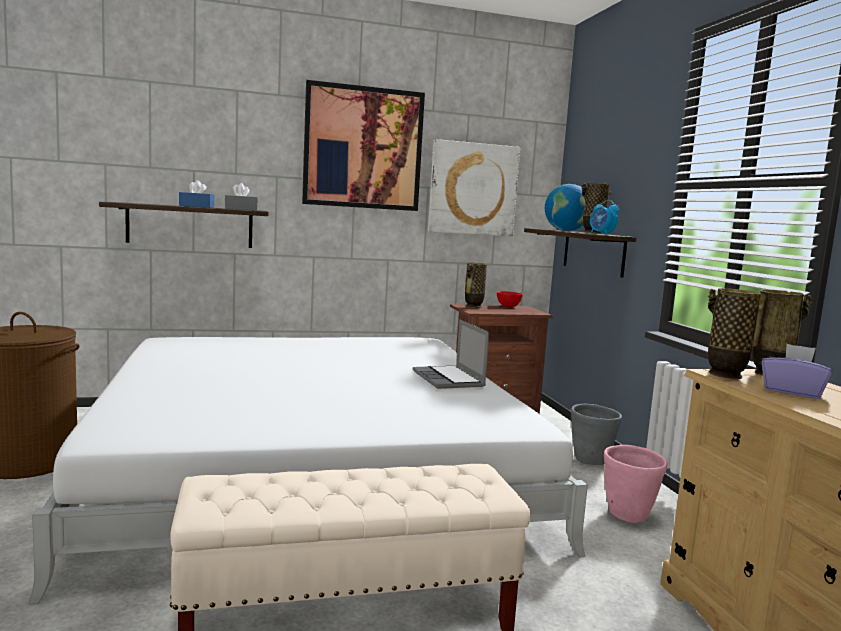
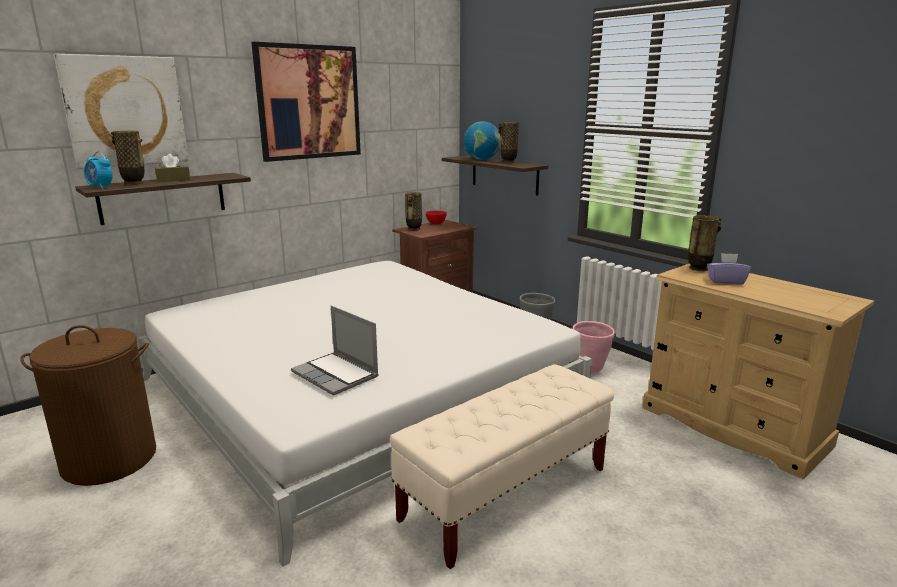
camera: 25 degrees left, 10 degrees up
blue tissue box [179,180,214,208] -> brown tissue box [155,154,190,182]
grey tissue box [225,183,258,211] -> none
laptop [413,320,489,389] -> laptop moved to [291,306,379,396]
picture [428,139,520,236] -> picture moved to [54,54,189,169]
alarm clock [590,200,619,235] -> alarm clock moved to [84,151,113,189]
vase [708,288,764,380] -> vase moved to [111,131,144,185]

